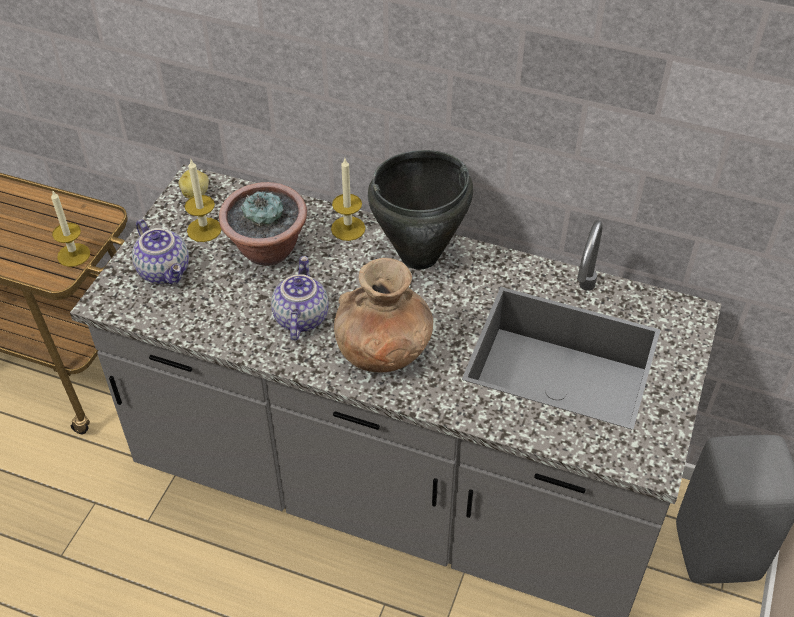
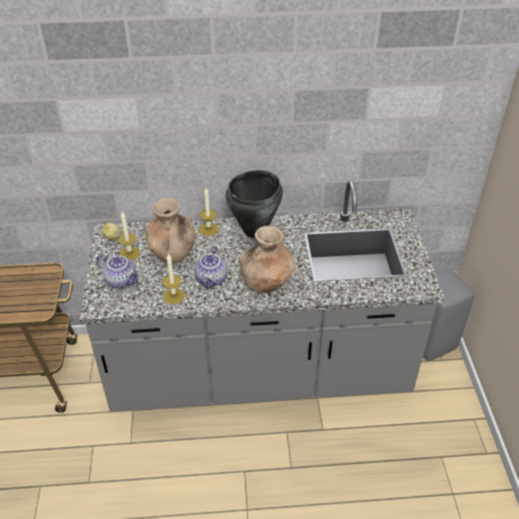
camera: 25 degrees left, 5 degrees down
candle [51,191,90,267] -> candle moved to [163,254,185,304]
potted plant [219,182,307,266] -> brown vase [146,198,196,264]
teapot [271,256,329,341] -> teapot turned 150 degrees counterclockwise [195,246,227,289]

